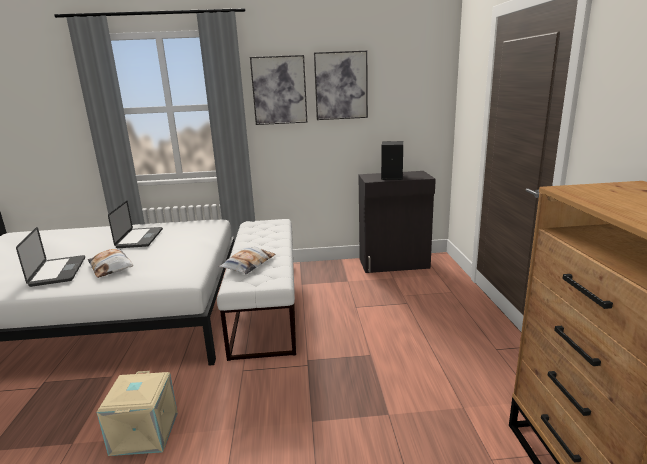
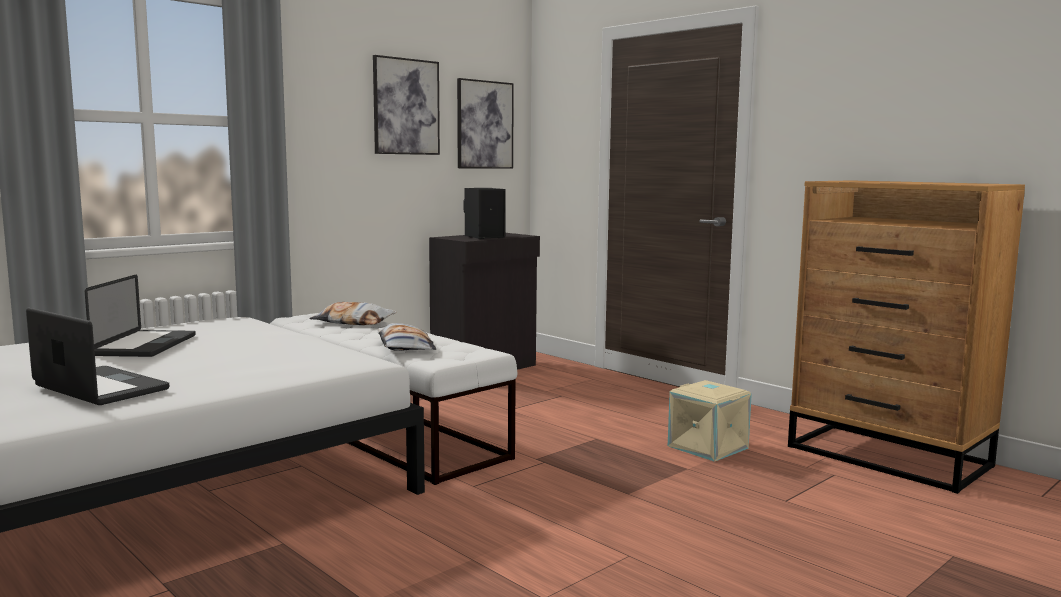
camera: 40 degrees left, 10 degrees down
pillow [88,249,133,278] -> pillow moved to [309,302,397,325]
beige storage box [97,371,178,456] -> beige storage box moved to [668,380,752,462]
laptop [108,201,163,248] -> laptop turned 45 degrees clockwise [85,275,196,357]
picture [250,55,307,125] -> picture moved to [457,78,514,169]

